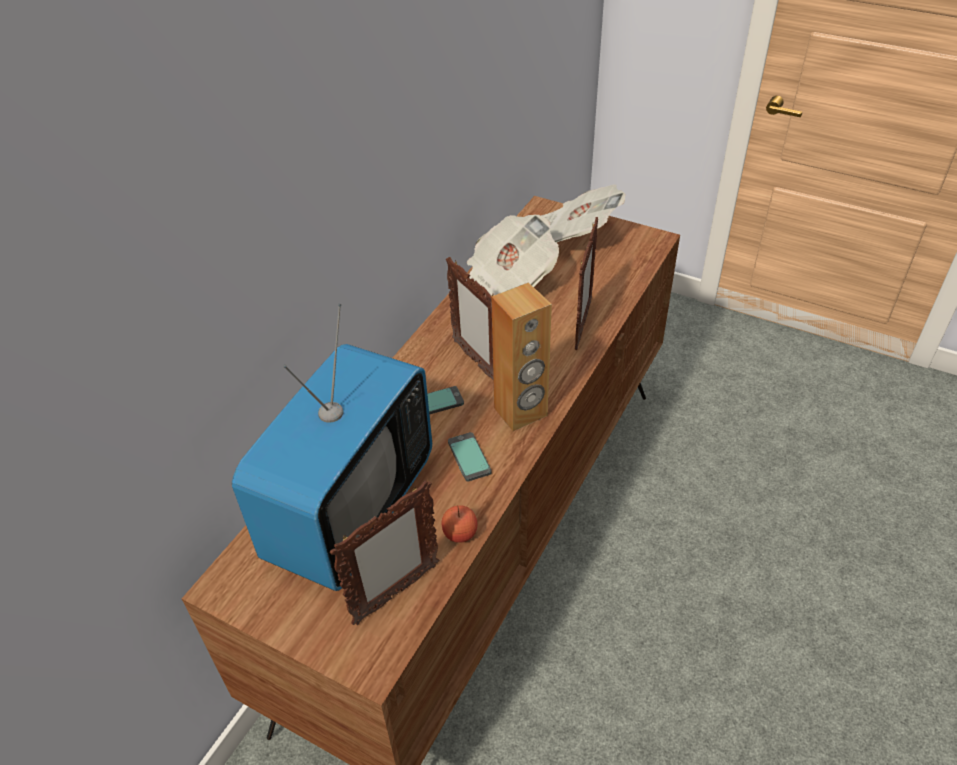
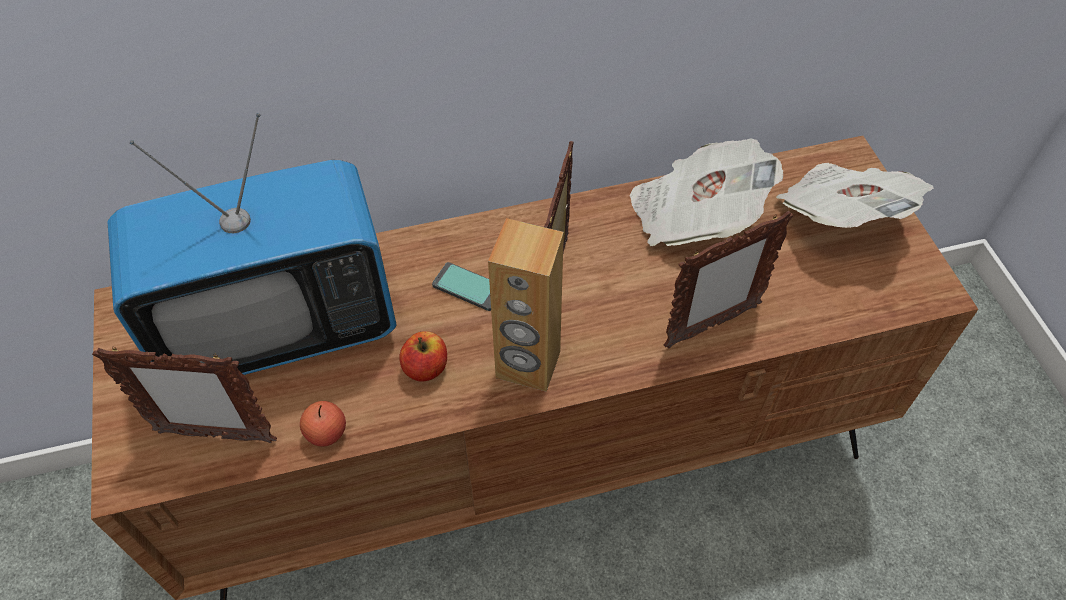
camera: 45 degrees right, 10 degrees up
phone [448,432,491,482] -> apple [399,331,447,382]

